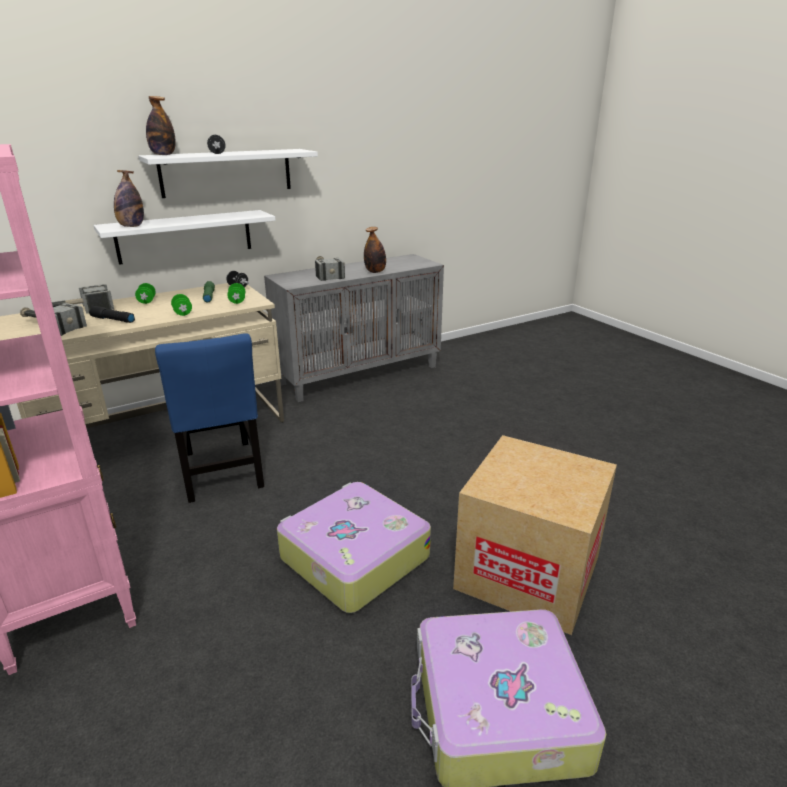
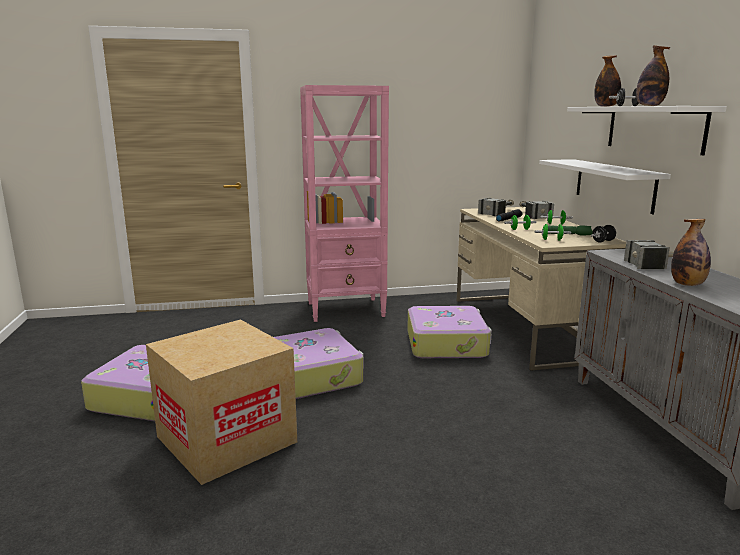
camera: 110 degrees right, 10 degrees down
bottle [114,170,144,227] -> bottle moved to [636,45,670,106]
blue chair [155,333,264,503] -> suitcase [407,306,492,358]

